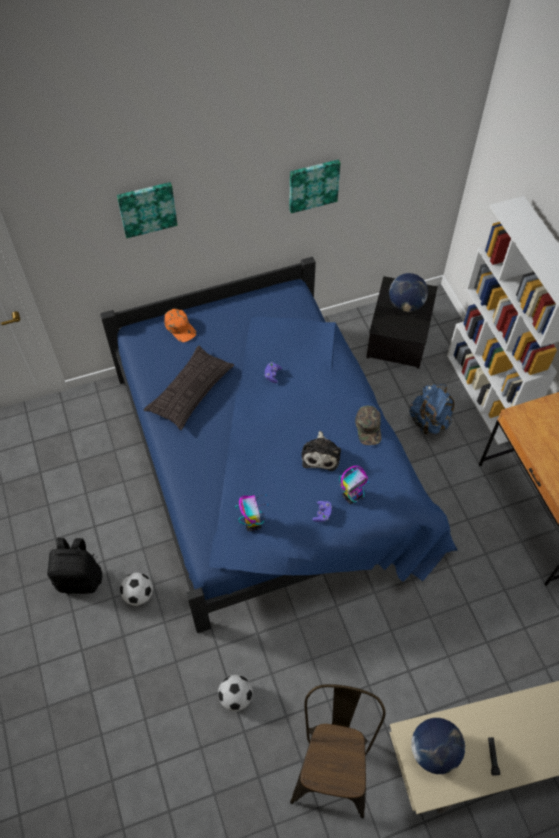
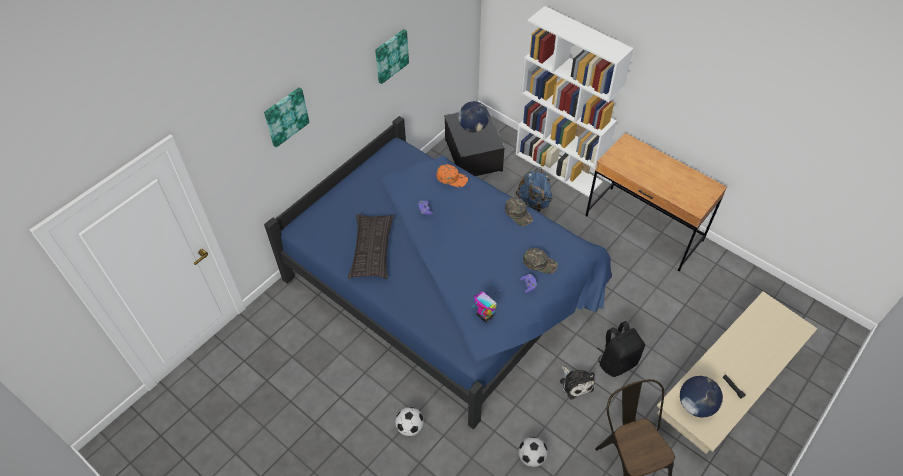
camera: 30 degrees left, 5 degrees down
black backpack [47,538,102,594] -> black backpack moved to [597,321,645,377]
orange cap [165,309,196,342] -> orange cap moved to [436,164,468,187]
plush toy [301,431,341,471] -> plush toy moved to [560,366,595,400]
toy robot [339,466,370,504] -> green cap [523,248,558,274]

